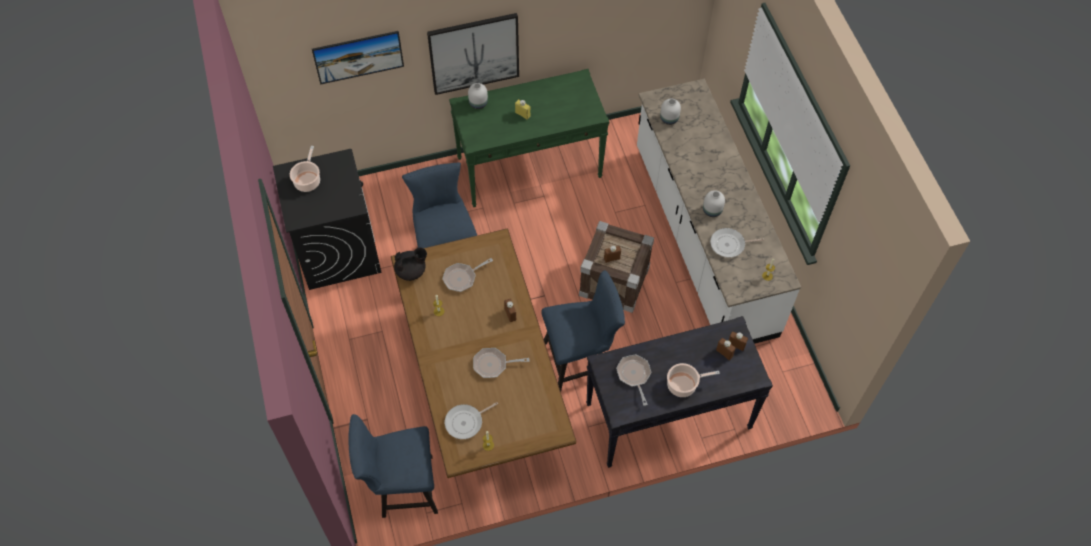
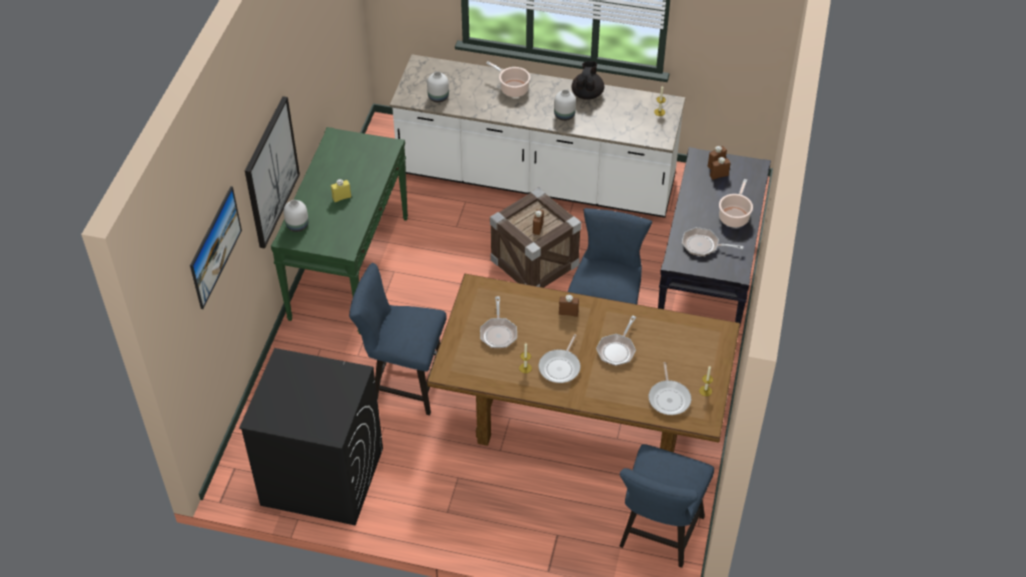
camera: 60 degrees left, 10 degrees down
cooking pot [290,146,320,192] -> cooking pot moved to [486,61,530,97]
black teapot [394,247,427,281] -> black teapot moved to [572,61,604,100]
frying pan [710,228,764,258] -> frying pan moved to [538,334,581,383]

